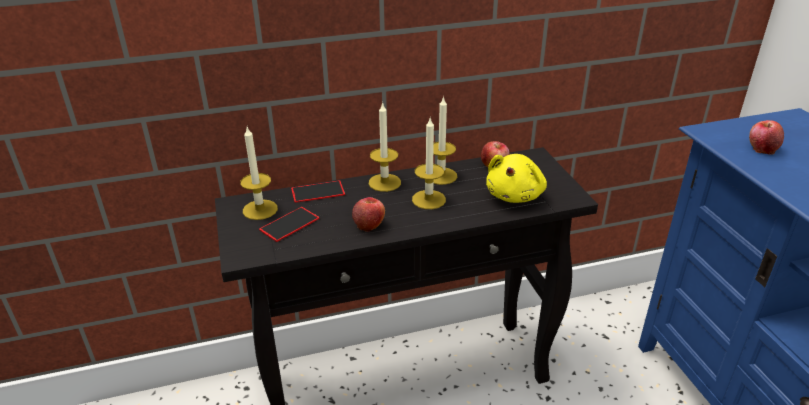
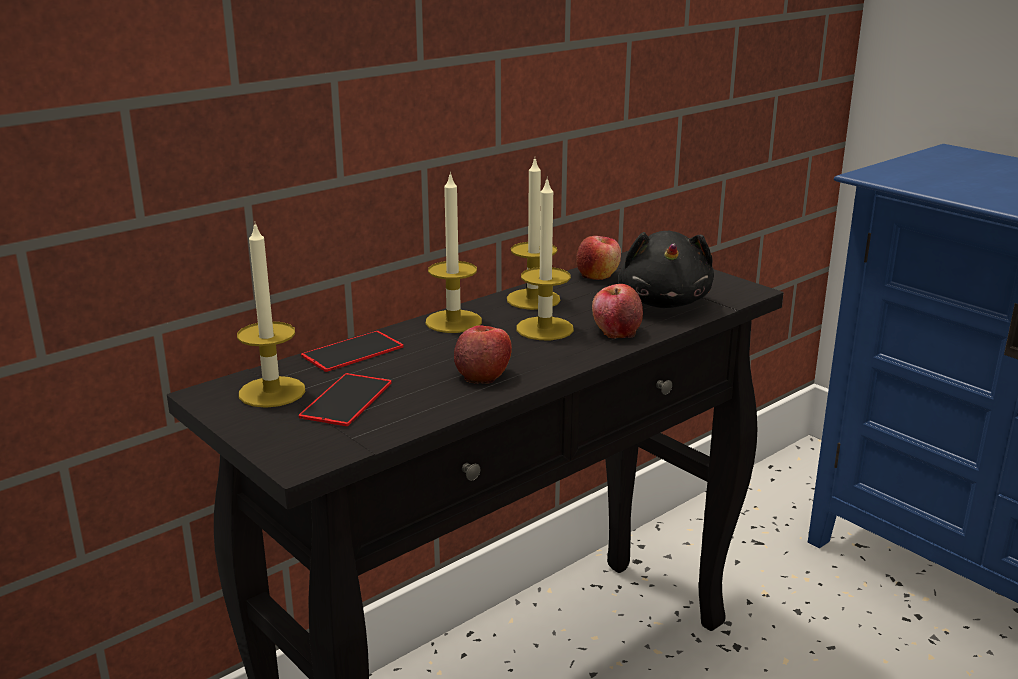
camera: 25 degrees left, 10 degrees down
yellow plush toy [486,154,547,203] -> black plush toy [618,230,714,308]
apple [749,120,784,155] -> apple moved to [592,284,643,338]

